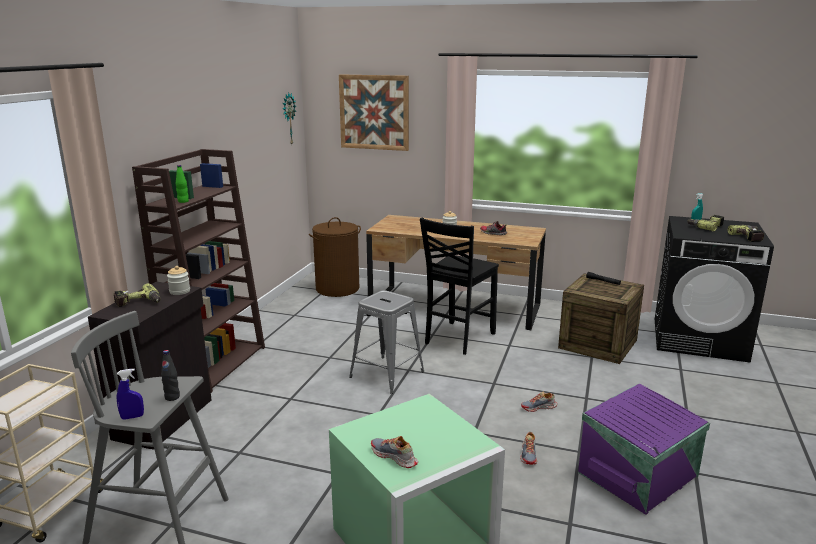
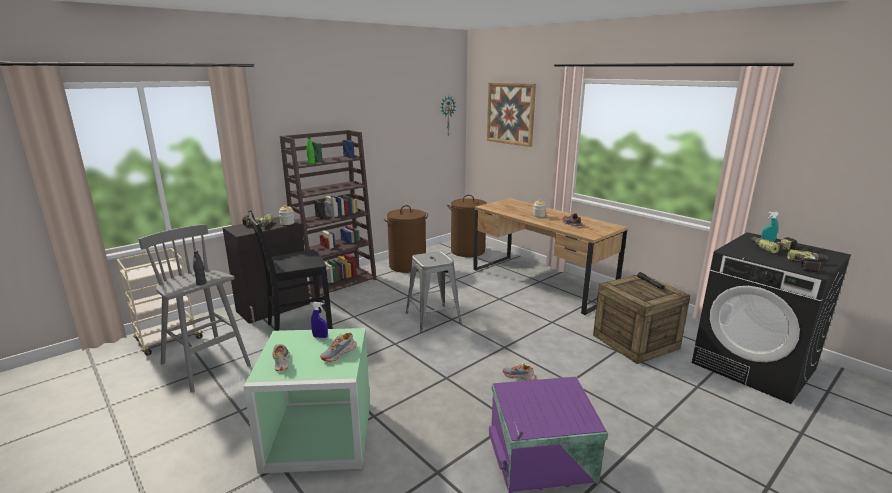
camera: 30 degrees right, 0 degrees up
blue spray bottle [117,369,144,420] -> blue spray bottle moved to [311,302,328,338]
black chair [420,218,499,355] -> black chair moved to [248,210,333,331]
shoe [520,432,537,465] -> shoe moved to [320,333,357,362]
none -> brown laundry basket [384,205,428,273]

